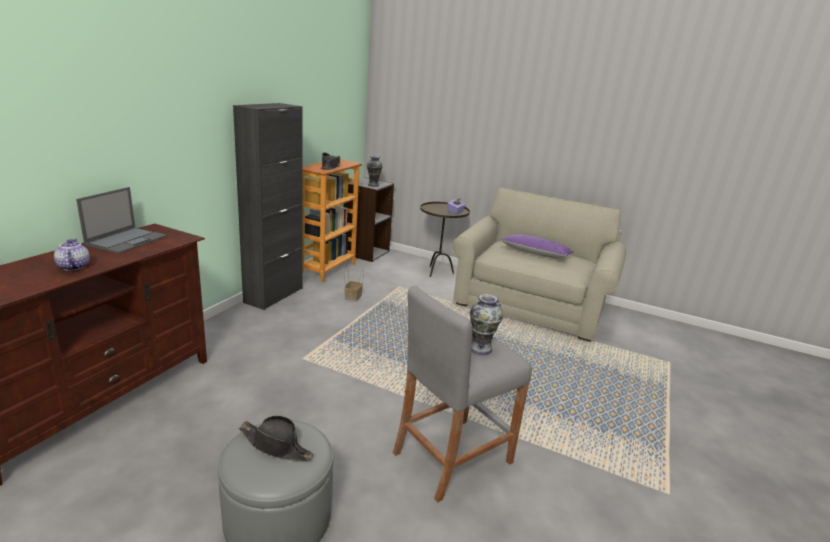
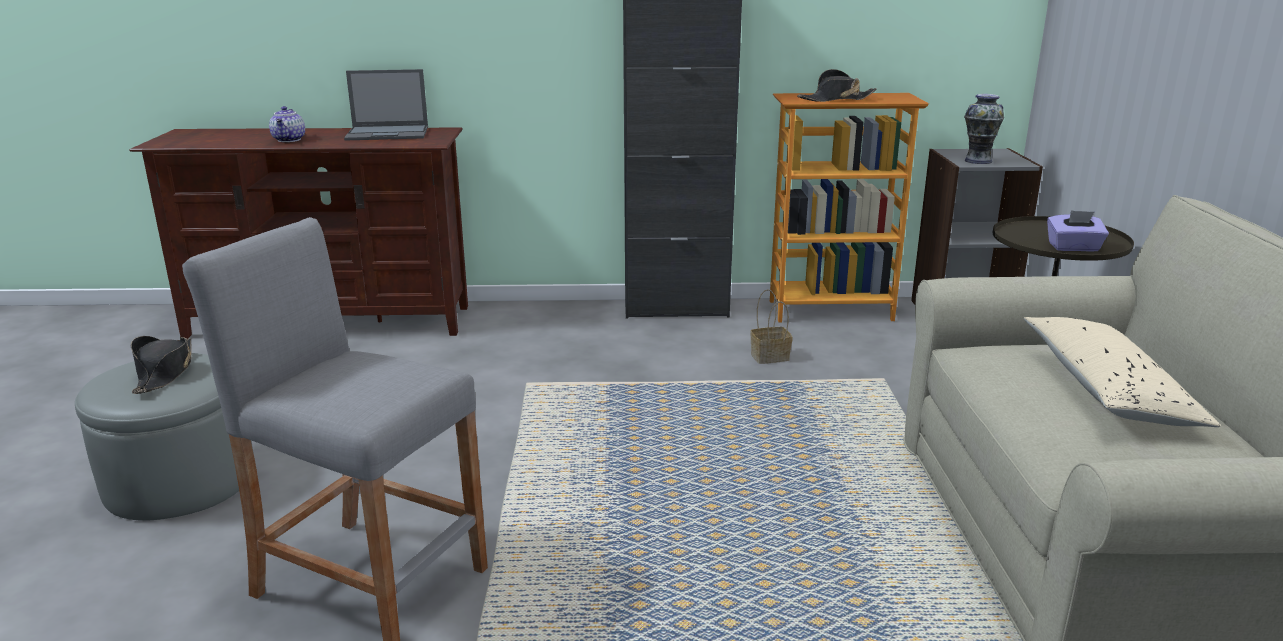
camera: 65 degrees right, 0 degrees up
teapot [54,239,90,271] -> teapot turned 135 degrees clockwise [269,106,305,142]
vase [469,294,503,355] -> none
purple pillow [500,234,573,259] -> beige pillow [1024,317,1221,427]

